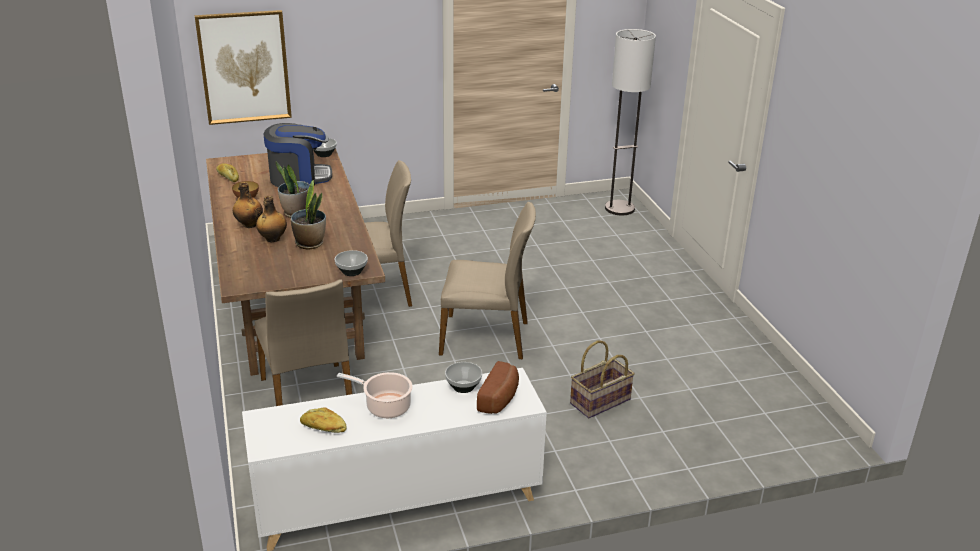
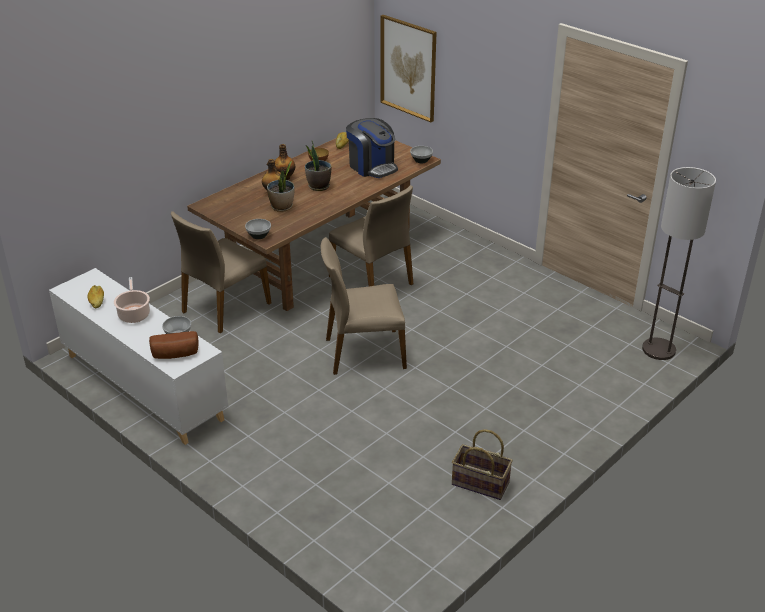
camera: 60 degrees right, 5 degrees up
beige chair [439,202,536,359] -> beige chair turned 105 degrees clockwise [321,237,407,375]
basket [570,340,635,418] -> basket moved to [452,429,513,500]

